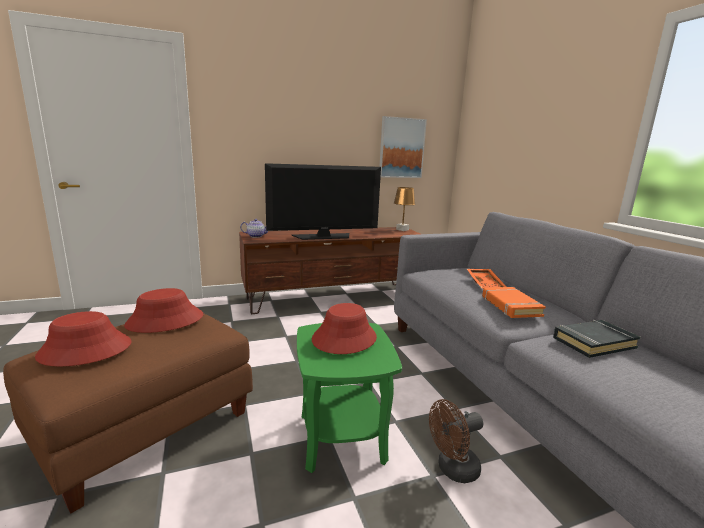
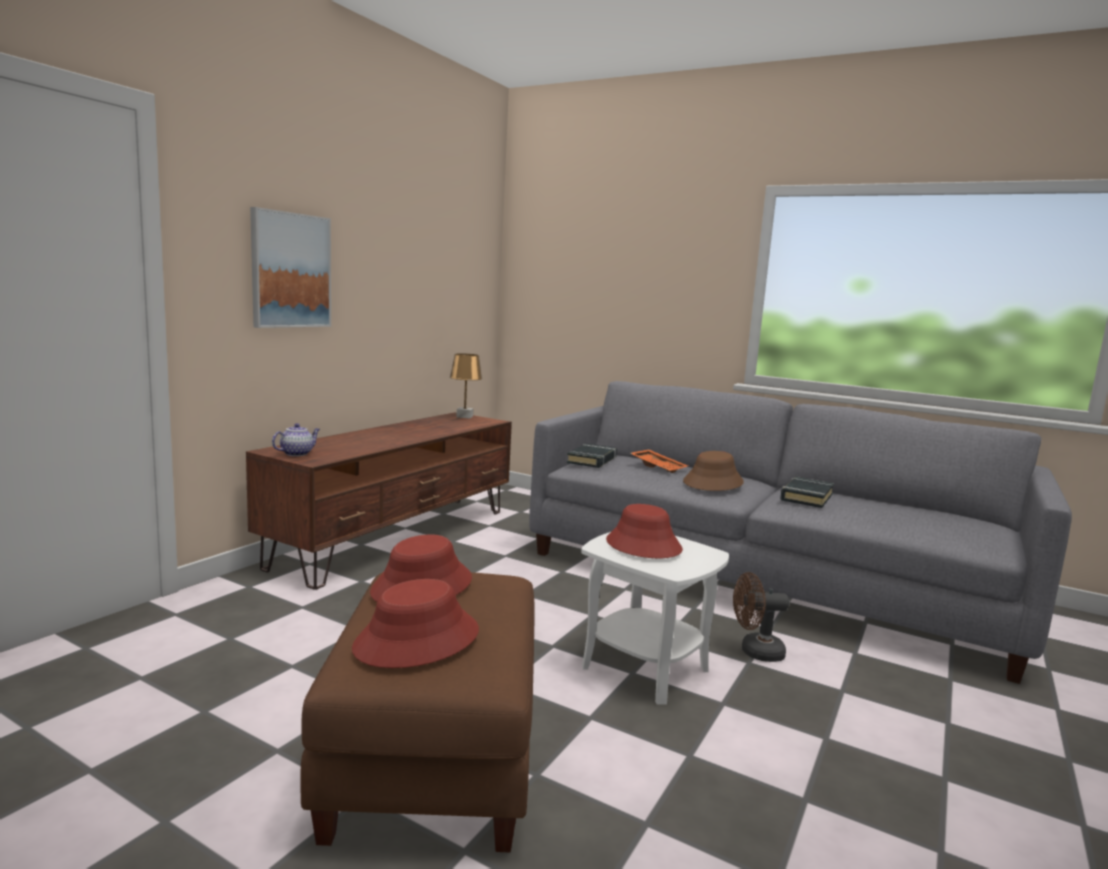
camera: 40 degrees left, 5 degrees down
television [265,163,381,240] -> none
green side table [297,323,402,473] -> white side table [581,532,729,705]
picture [380,116,427,178] -> picture moved to [250,207,331,328]
brown fan [429,399,483,483] -> brown fan turned 60 degrees clockwise [733,572,789,662]
orange book [482,287,546,318] -> brown hat [683,451,744,491]
none -> black book [567,444,617,468]

